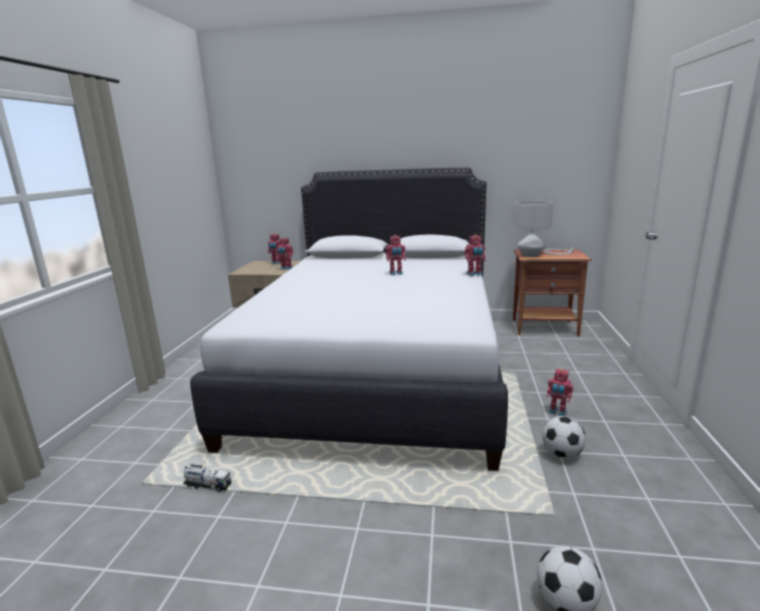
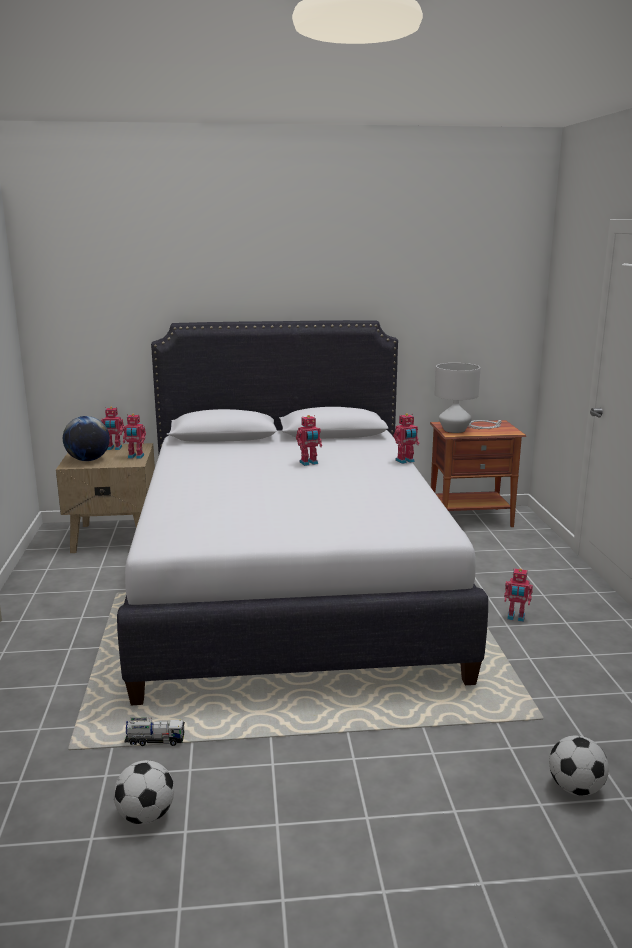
camera: 15 degrees left, 0 degrees up
football [542,416,586,458] -> football moved to [114,760,174,824]
none -> globe [63,416,110,461]

